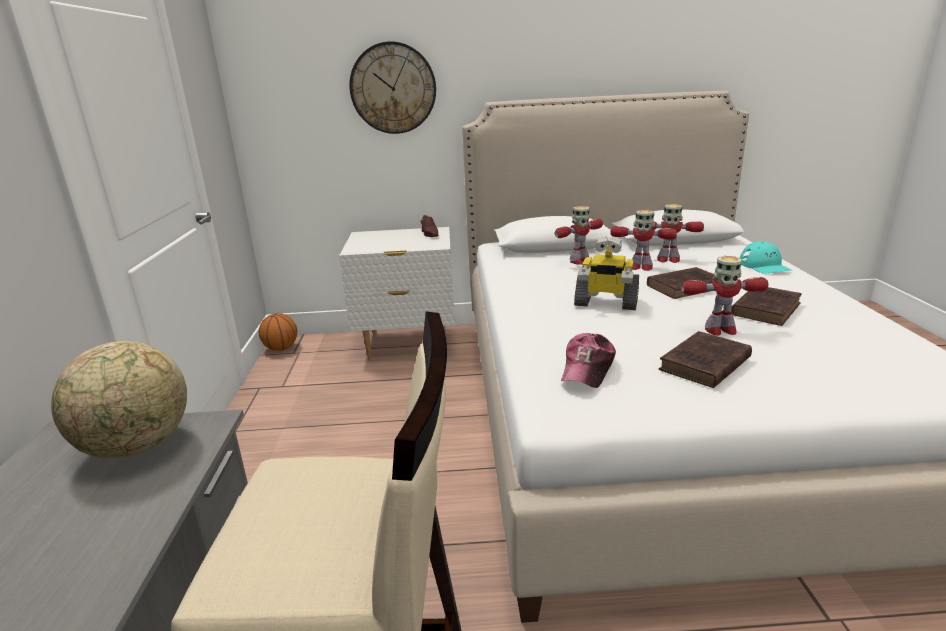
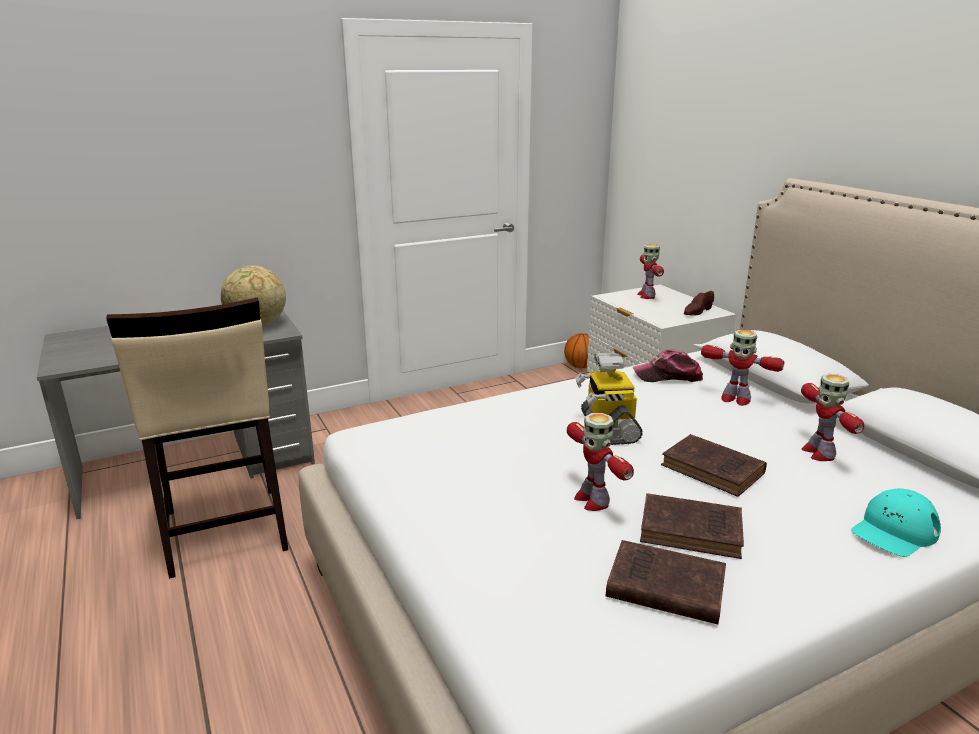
camera: 65 degrees right, 0 degrees up
wall clock [350,41,436,134] -> none
cap [561,333,616,388] -> cap moved to [633,350,703,382]
toy robot [610,210,677,271] -> toy robot moved to [637,244,664,299]
brown book [659,331,752,388] -> brown book moved to [606,540,726,624]

